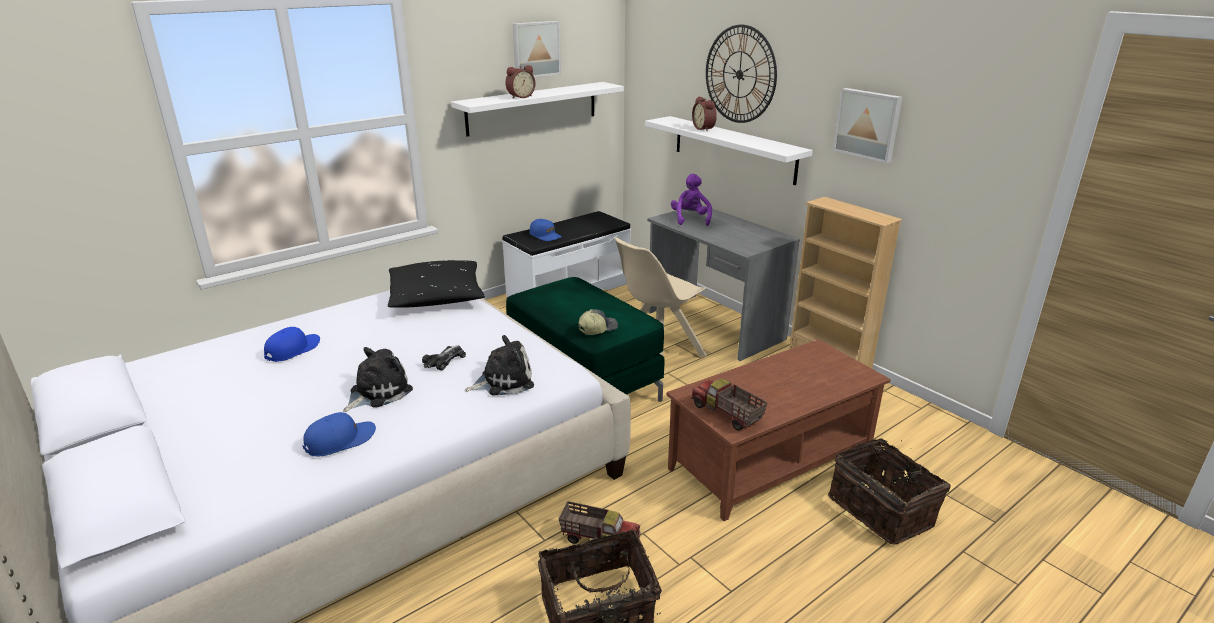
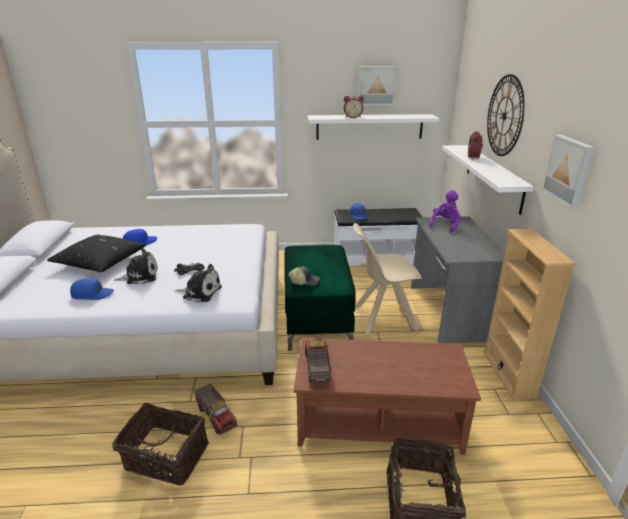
camera: 35 degrees right, 0 degrees up
black pillow [388,260,485,308] -> black pillow moved to [47,234,146,272]

